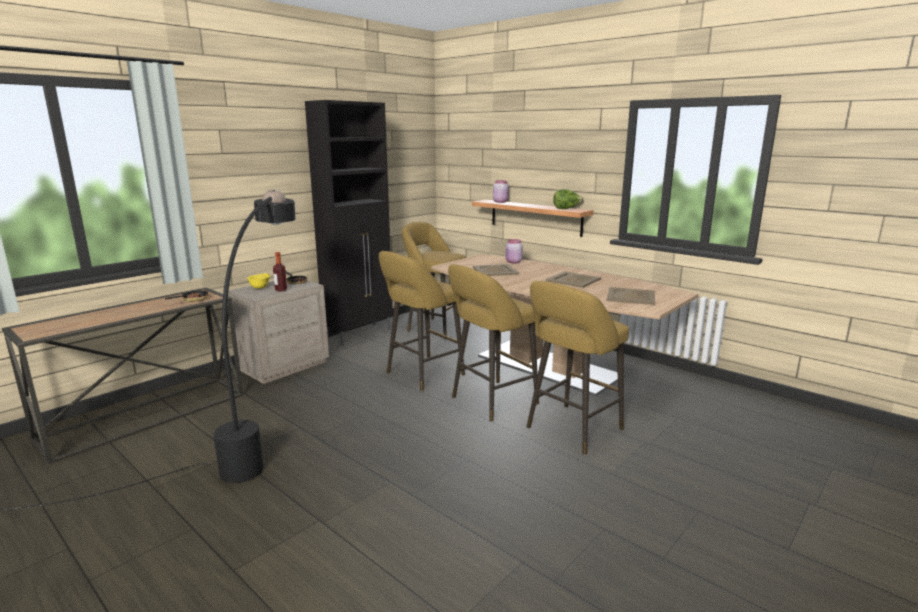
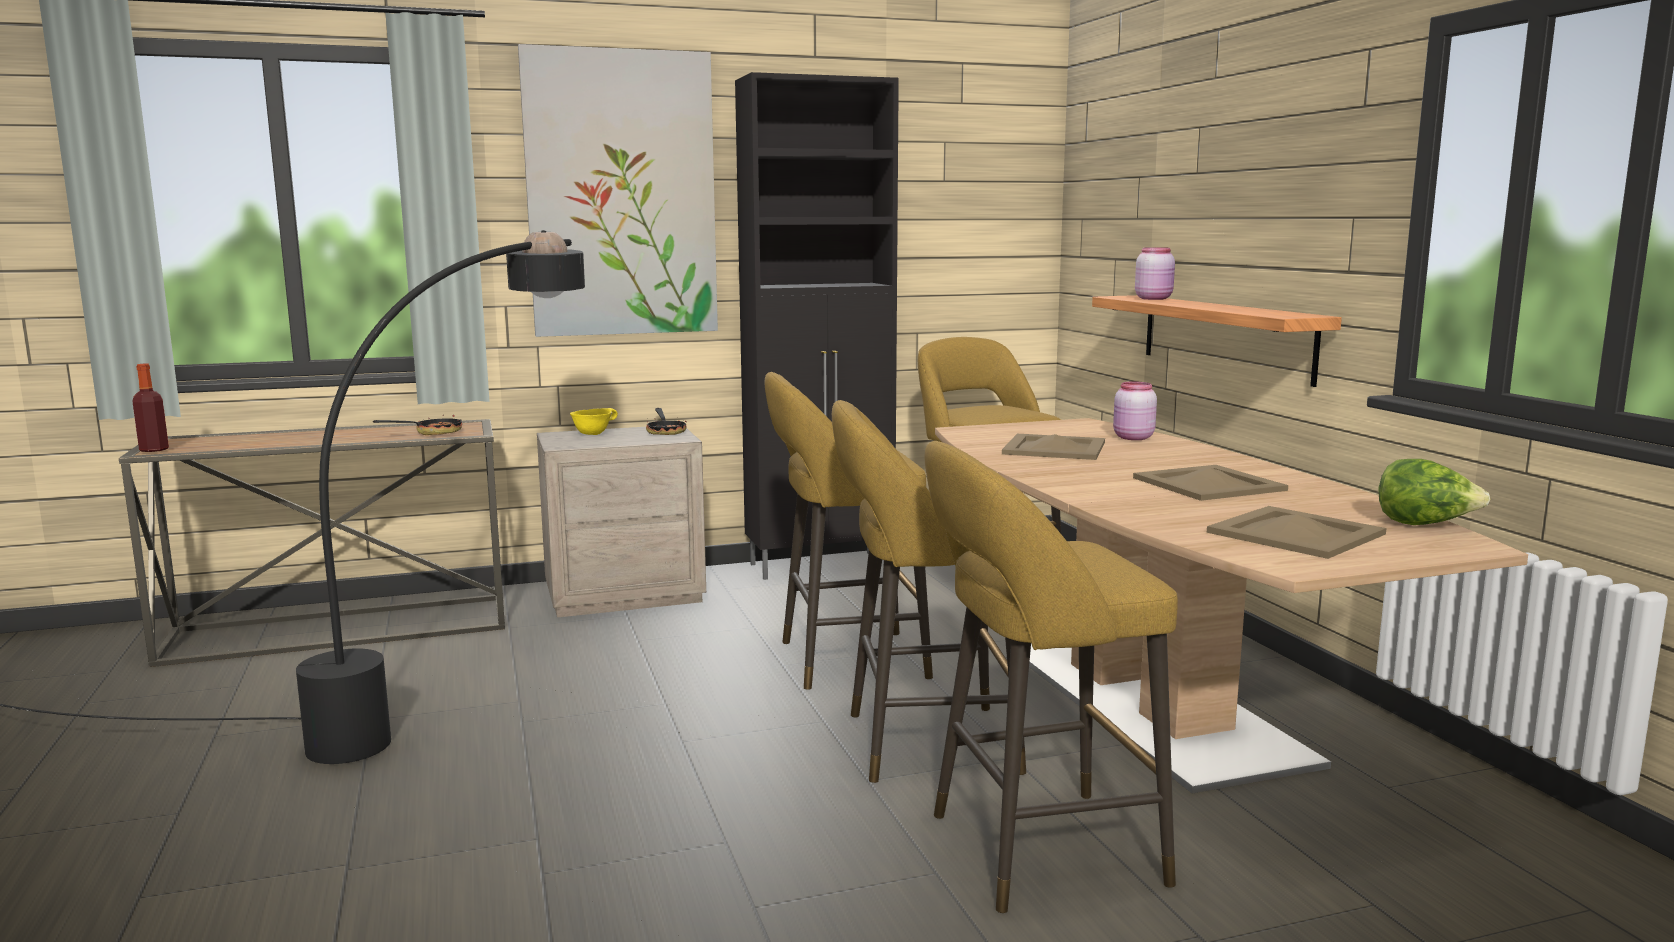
camera: 30 degrees right, 5 degrees down
bottle [273,252,287,292] -> bottle moved to [132,364,169,452]
lettuce [553,189,583,209] -> lettuce moved to [1378,459,1491,525]
none -> picture [518,44,718,337]

